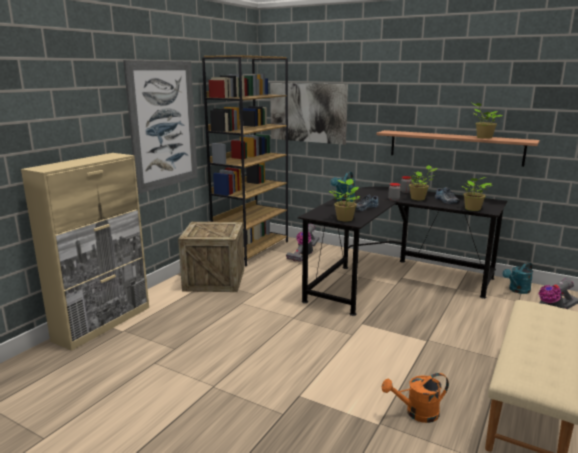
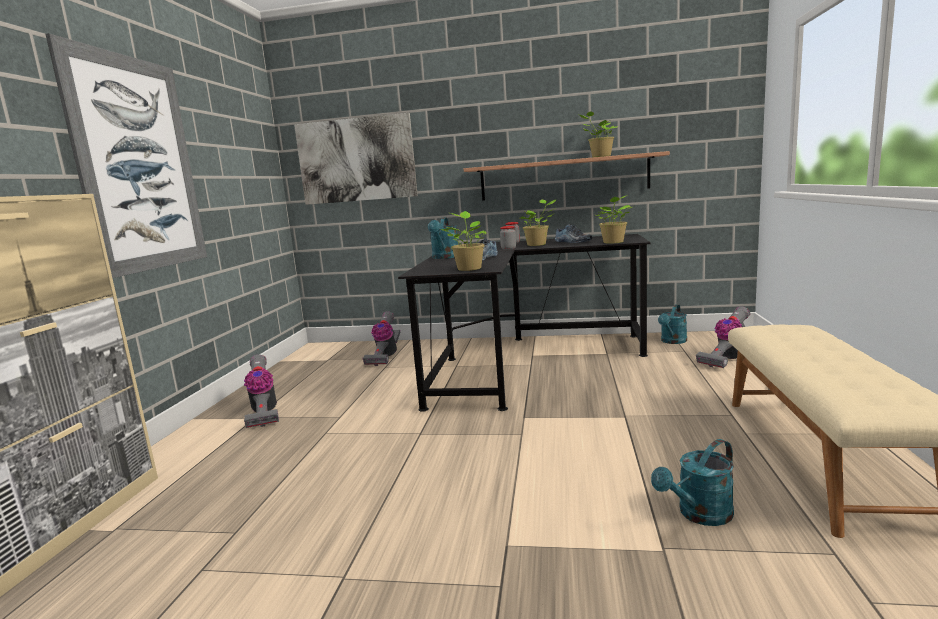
camera: 20 degrees left, 5 degrees down
crate [178,222,244,292] -> vacuum cleaner [244,355,279,428]
brown bookcase [202,55,288,266] -> none
orange watering can [382,373,449,423] -> turquoise watering can [651,439,734,526]

